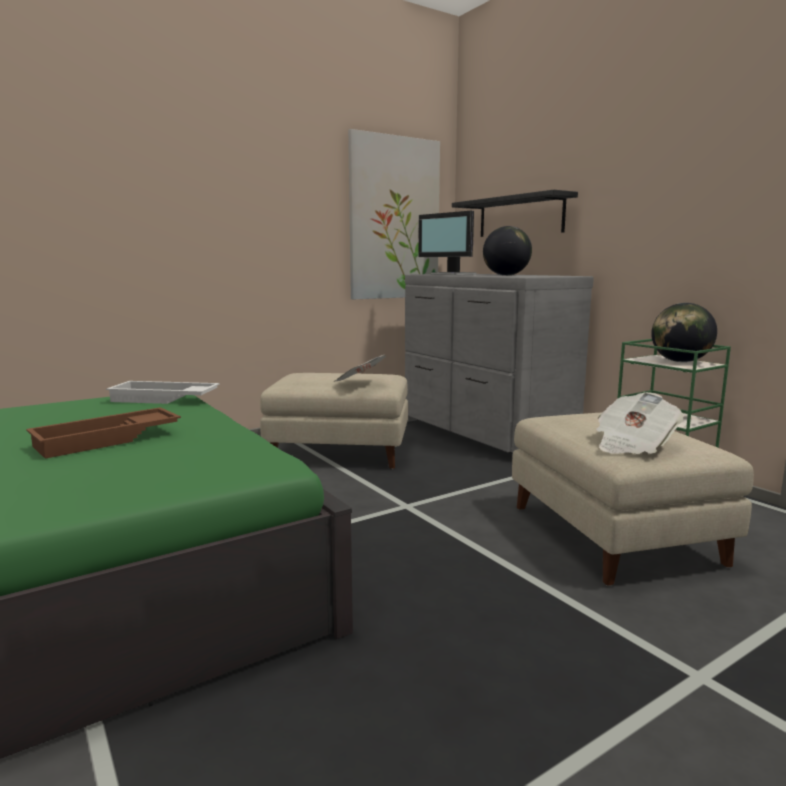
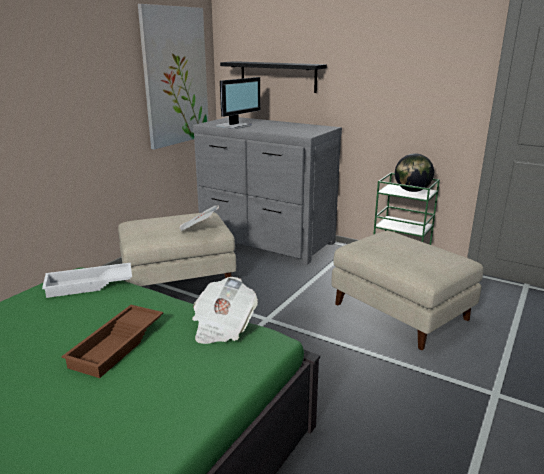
camera: 25 degrees left, 10 degrees up
monitor [418,211,476,275] -> monitor turned 75 degrees counterclockwise [216,77,260,129]
globe [483,226,532,276] -> none
newspaper [596,392,683,454] -> newspaper moved to [192,277,258,344]

